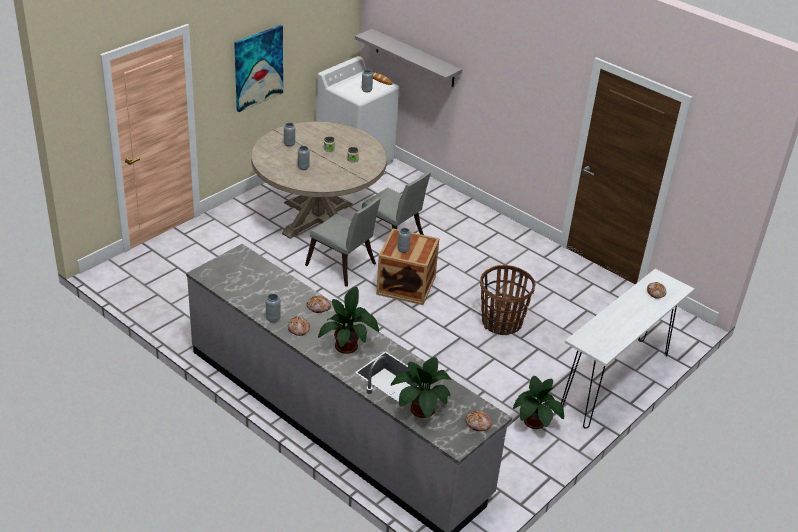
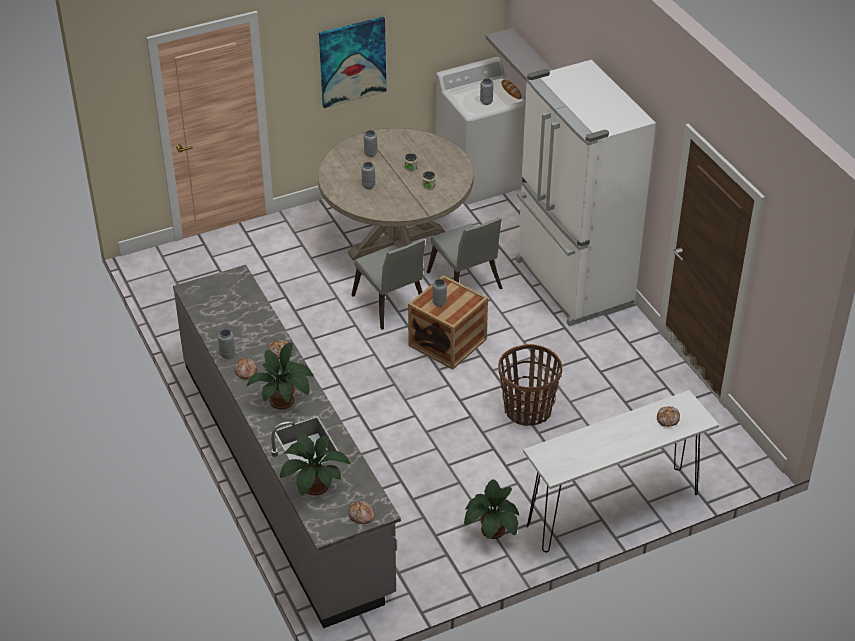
camera: 25 degrees right, 5 degrees up
none -> white fridge [516,60,656,326]

